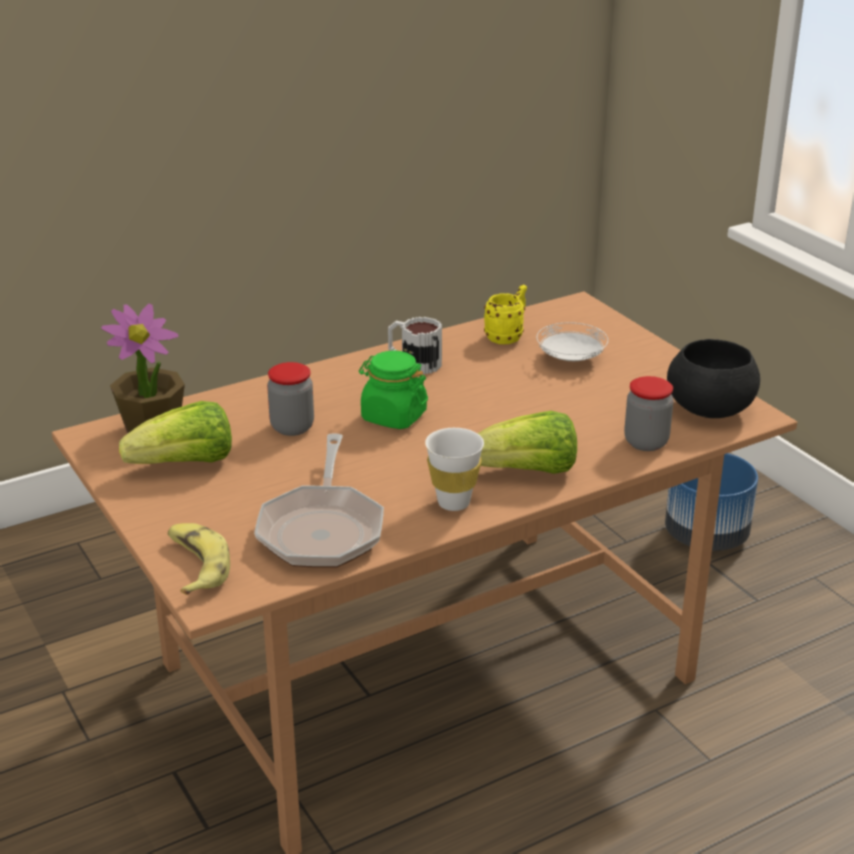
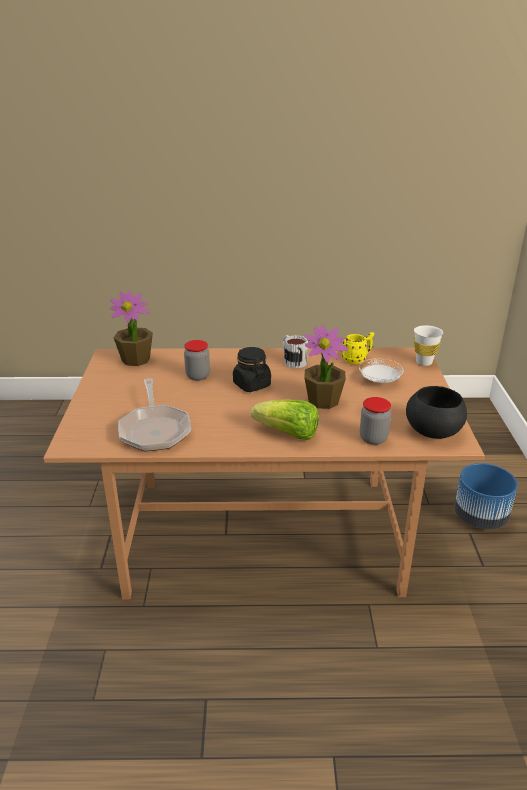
camera: 30 degrees right, 0 degrees up
lettuce [119,401,232,464] -> none
banana [168,523,230,595] -> none
frying pan [254,434,384,568] -> frying pan turned 45 degrees counterclockwise [118,378,191,452]
green jar [359,351,428,429] -> black jar [233,347,271,392]
white cup [425,428,484,511] -> white cup moved to [414,325,443,366]
none -> potted plant [304,325,348,409]

